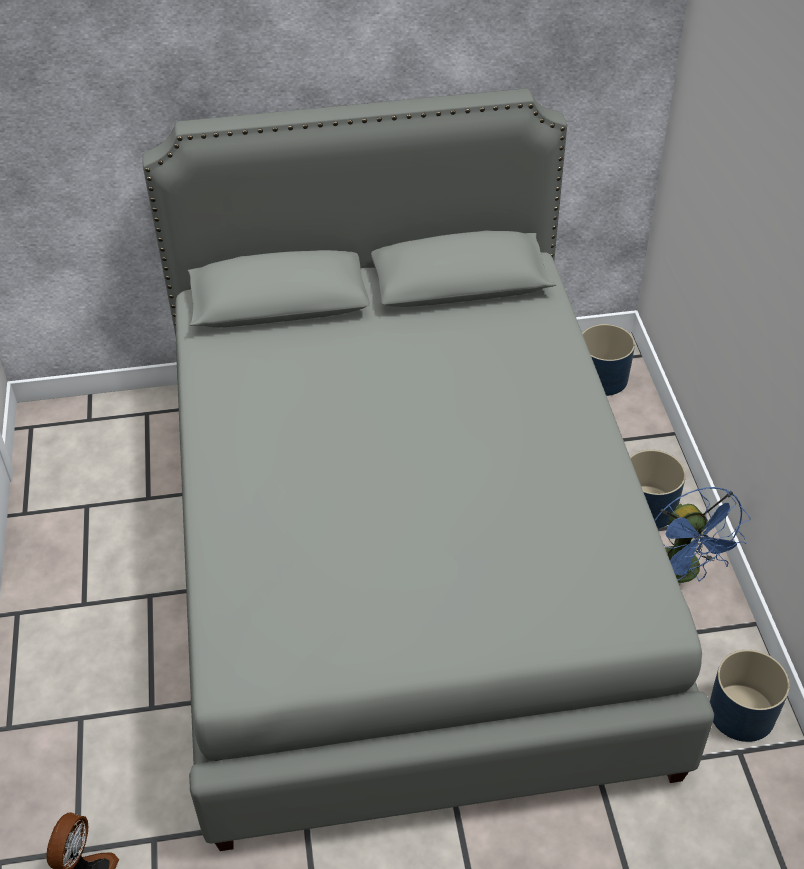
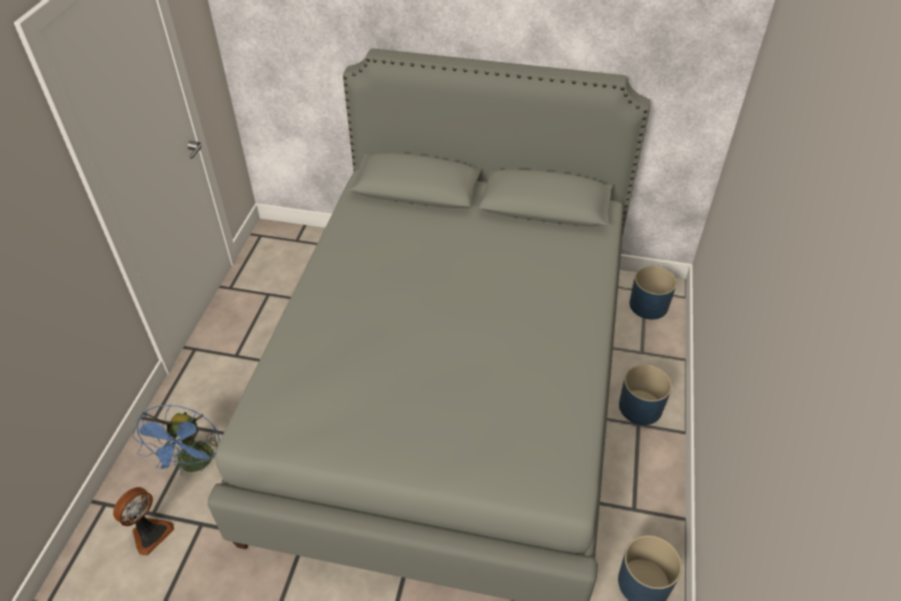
camera: 20 degrees right, 0 degrees up
blue fan [654,487,751,583] -> blue fan moved to [132,404,220,474]

